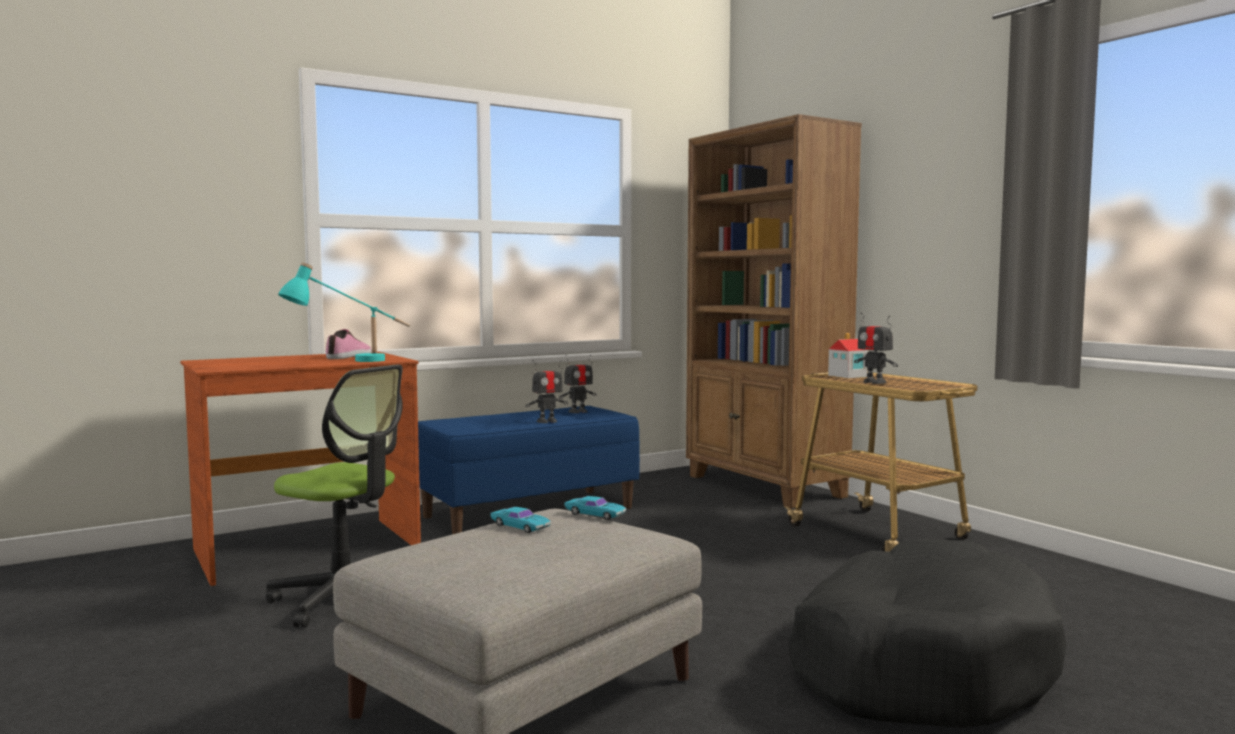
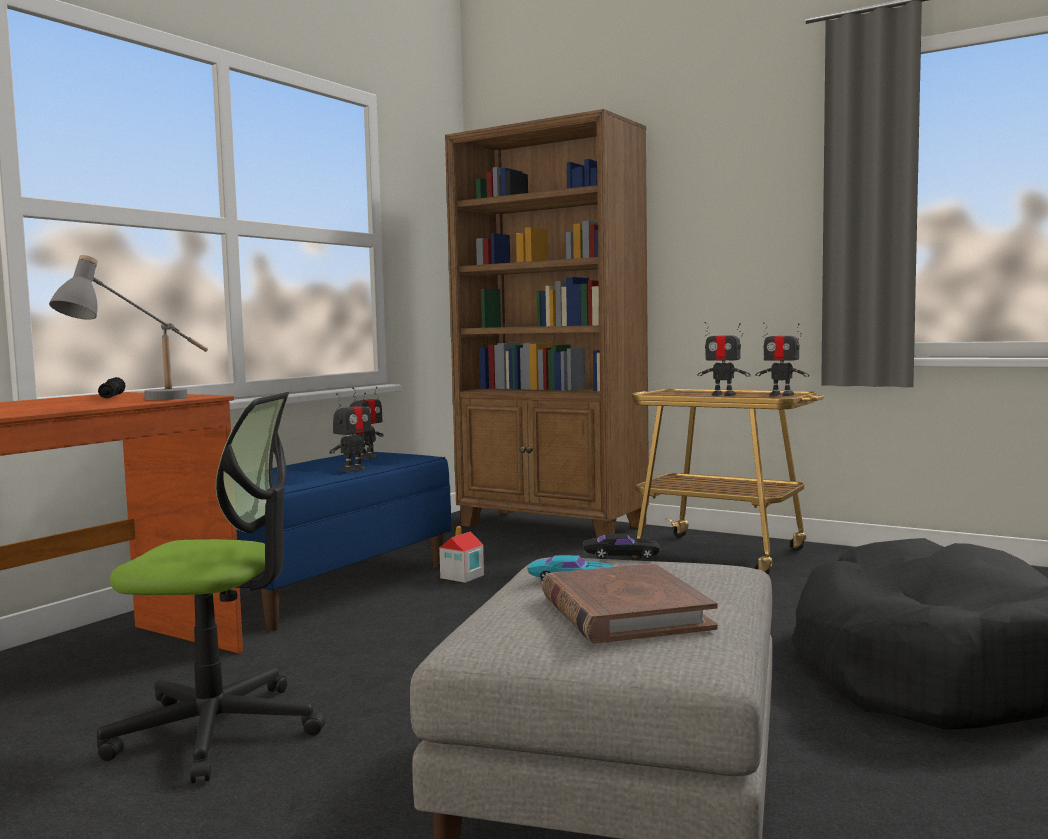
camera: 25 degrees left, 0 degrees up
turquoise table lamp [278,262,410,362] -> grey table lamp [49,255,208,400]
shoe [326,329,372,359] -> black flashlight [98,377,125,398]
turquoise toy car [564,496,626,520] -> black toy car [583,534,660,559]
toy house [828,333,868,378] -> toy house moved to [439,526,484,583]
none -> brown book [542,563,718,644]
none -> toy robot [756,322,809,396]

